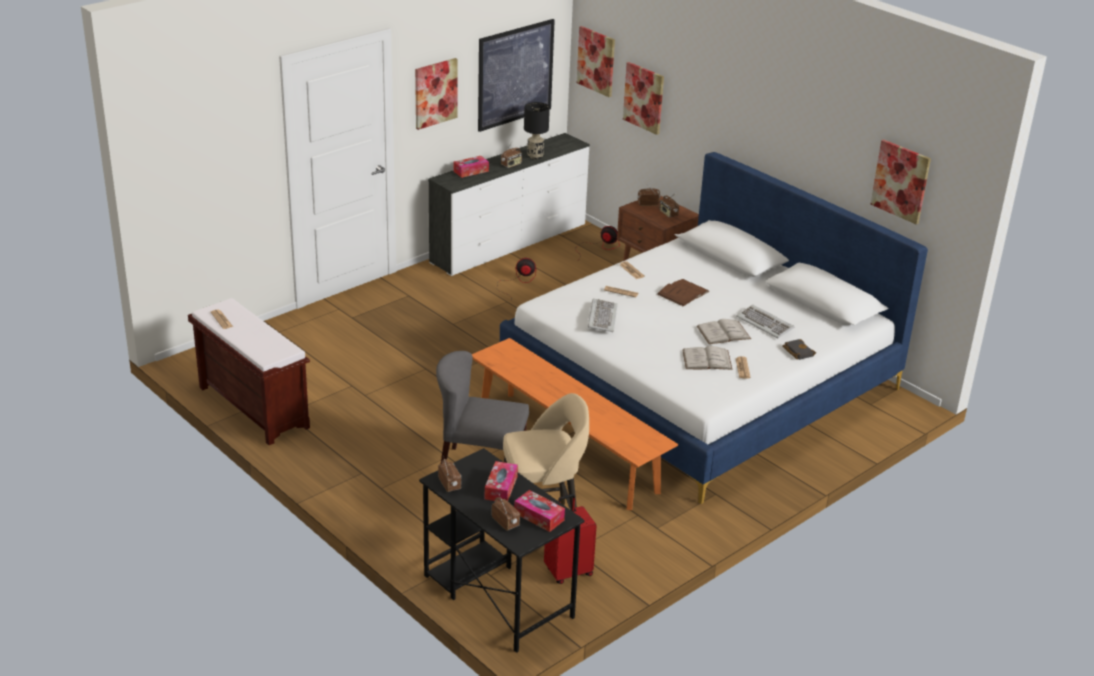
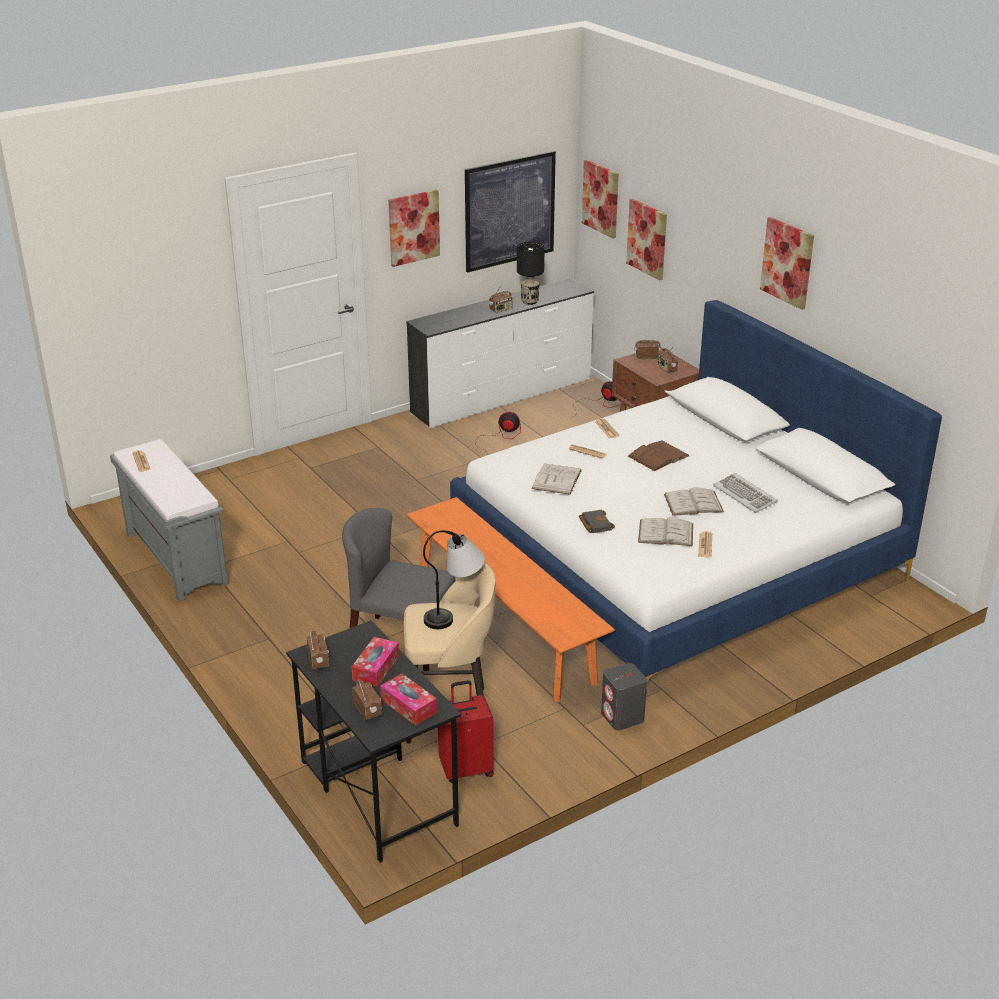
camera: 10 degrees right, 0 degrees up
brown bench [188,298,310,445] -> grey bench [110,439,229,601]
tissue box [454,156,489,178] -> none
keyboard [588,299,618,332] -> white book [532,463,582,495]
black book [782,339,816,360] -> black book moved to [579,510,615,533]
picture [871,139,931,225] -> picture moved to [760,217,814,310]
none -> table lamp [423,530,485,629]
none -> grey speaker [601,663,647,731]

